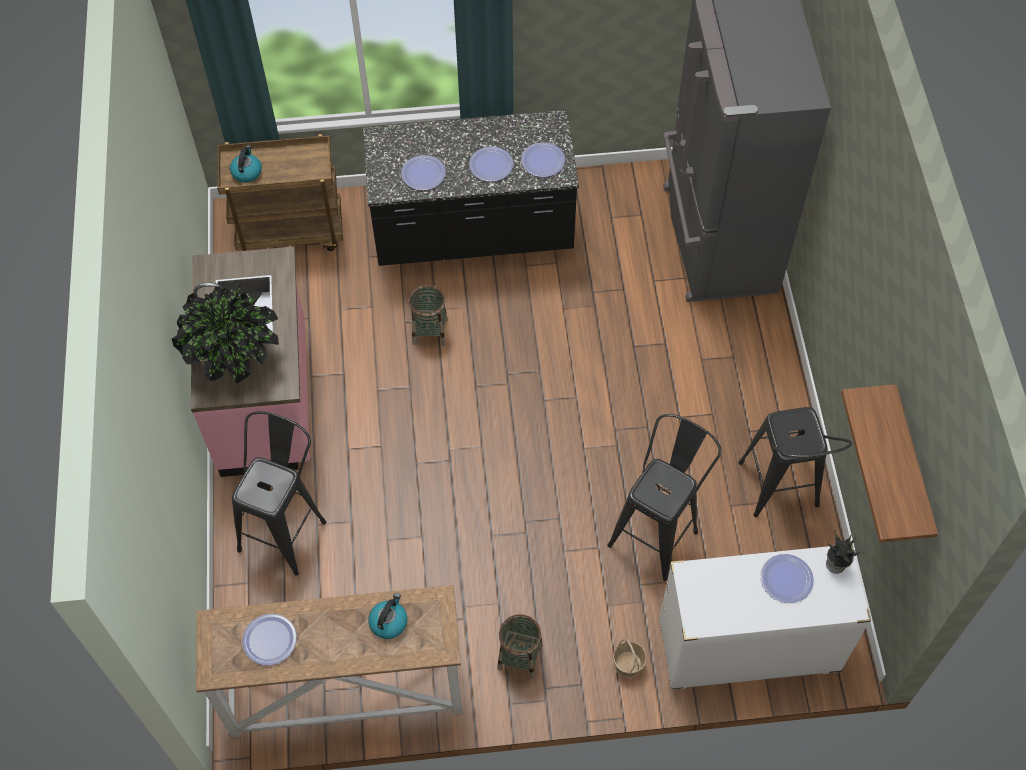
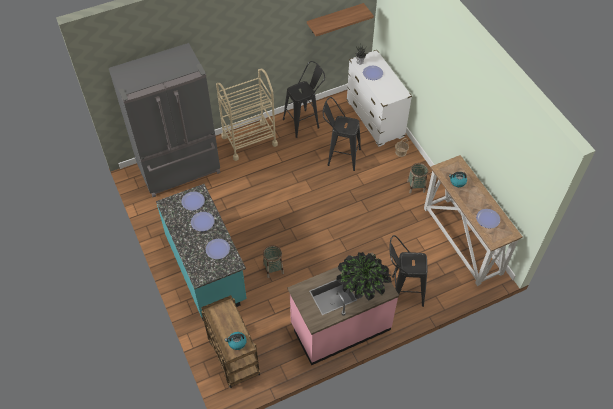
camera: 110 degrees left, 5 degrees down
black counter [363,110,579,266] -> turquoise counter [156,184,247,321]
none -> beige cart [216,69,278,161]

